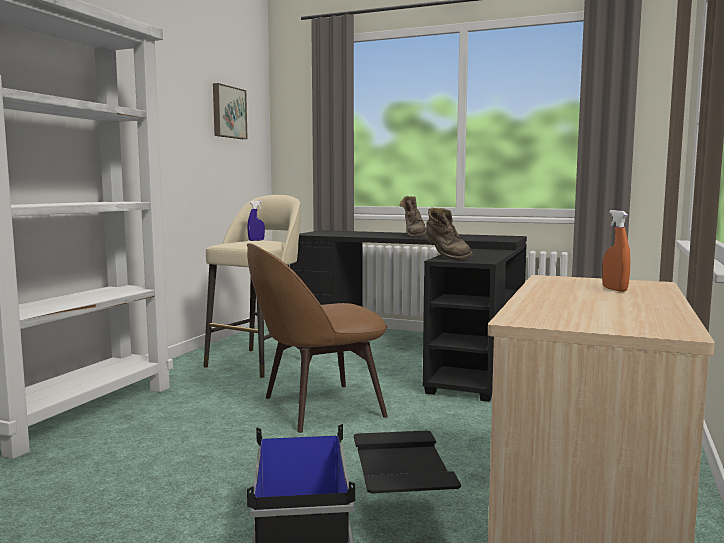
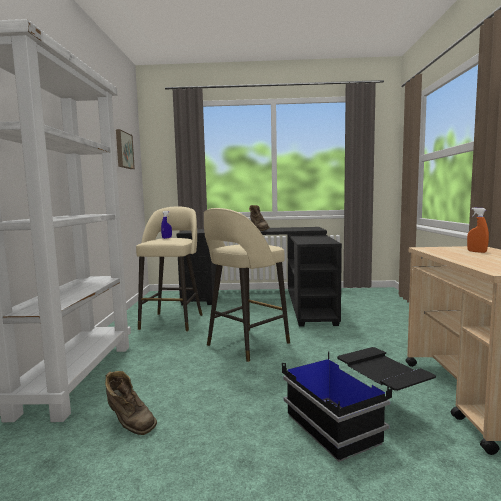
camera: 20 degrees left, 0 degrees up
brown chair [247,243,388,433] -> beige stool [204,208,290,362]
brown boot [426,207,473,260] -> brown boot moved to [105,371,157,435]

